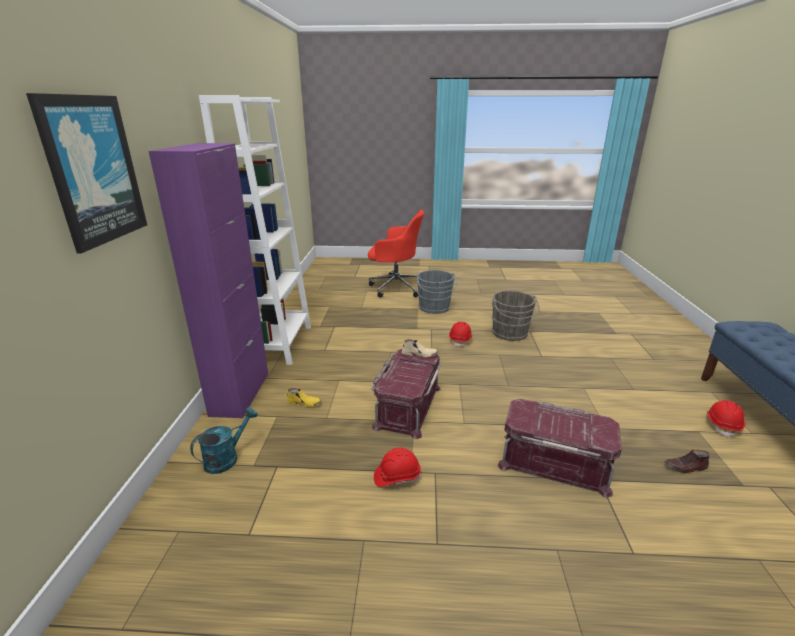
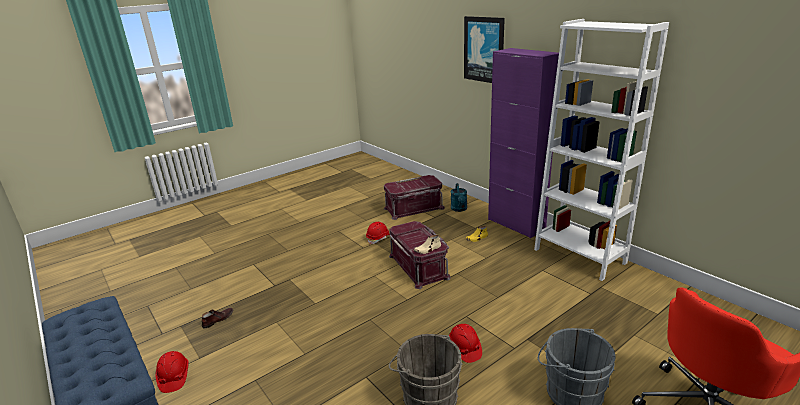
camera: 140 degrees right, 0 degrees up
red storage box [497,399,622,498] -> red storage box moved to [384,175,445,220]

